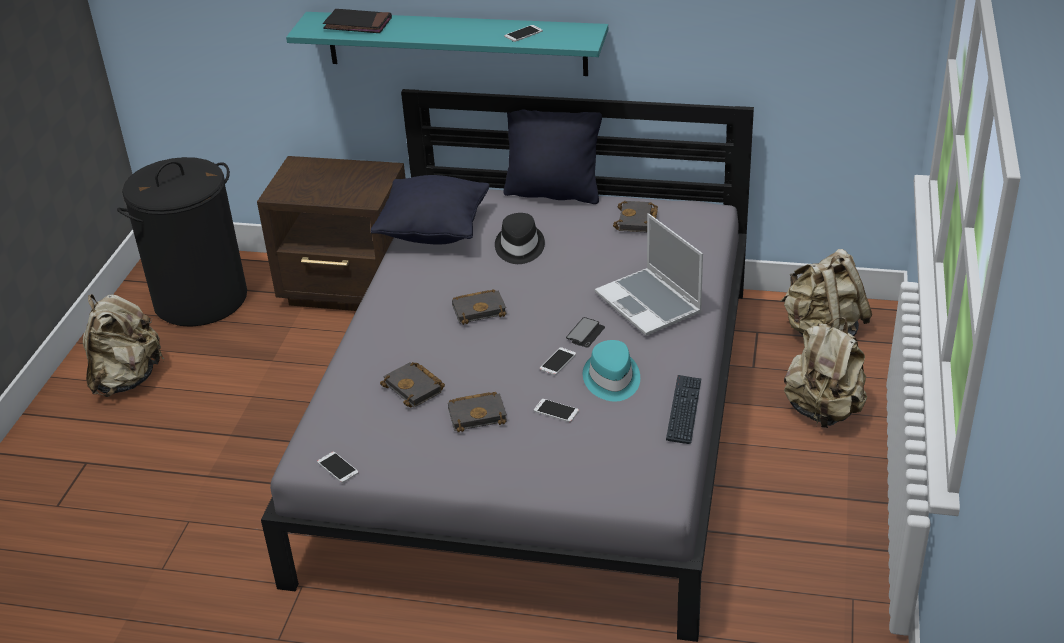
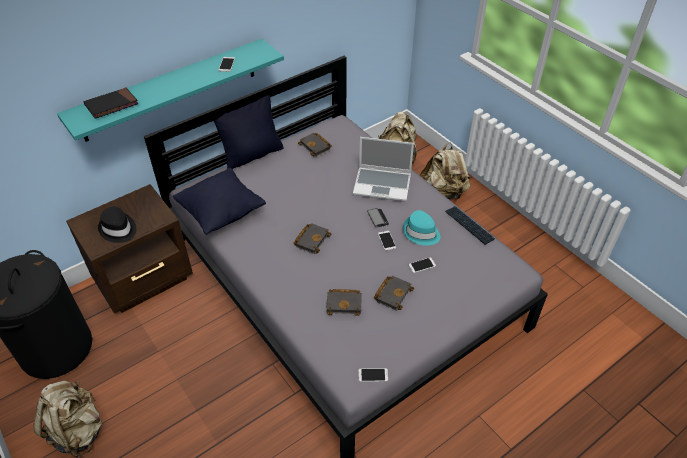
camera: 50 degrees left, 10 degrees up
black hat [495,213,545,264] -> black hat moved to [98,206,136,243]

